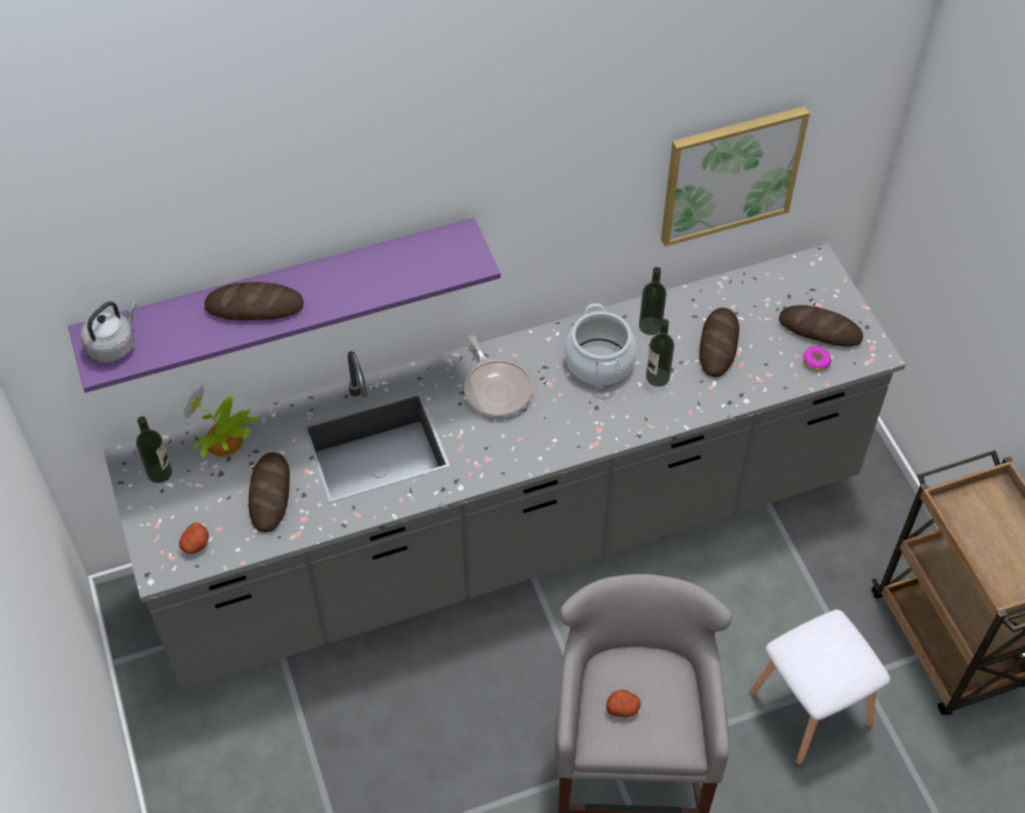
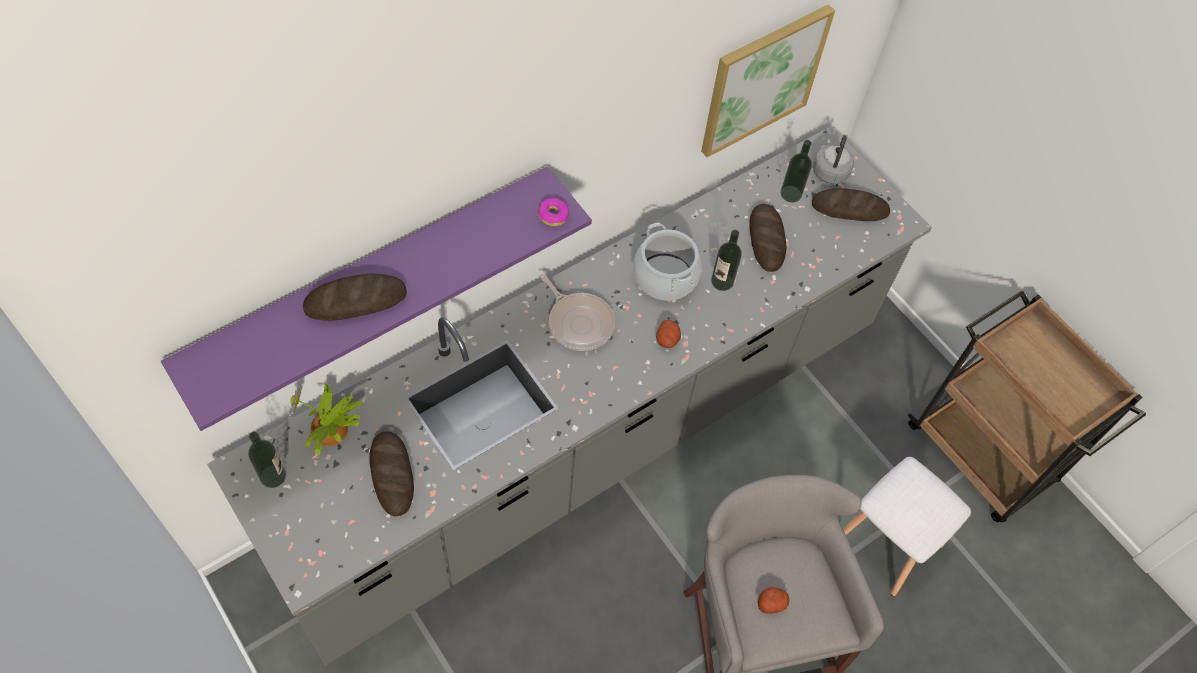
camera: 20 degrees left, 5 degrees up
grey kettle [81,301,136,363] -> grey kettle moved to [813,135,854,184]
potato [179,523,209,554] -> potato moved to [656,320,681,348]
bottle [639,267,667,335] -> bottle moved to [781,140,812,202]
donut [803,346,831,371] -> donut moved to [538,198,570,226]

